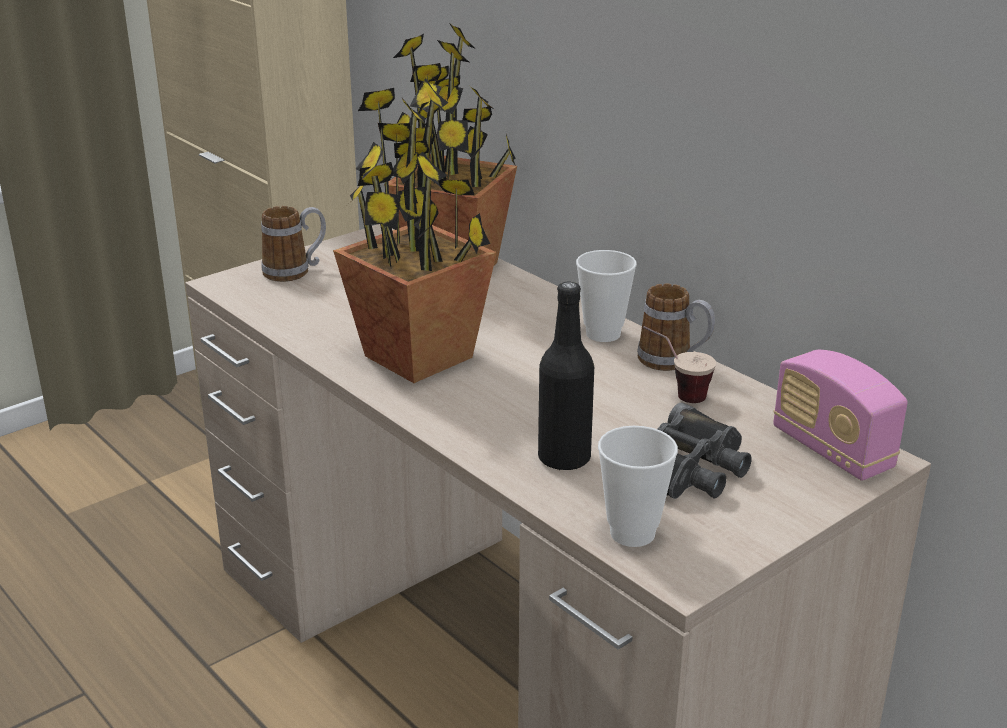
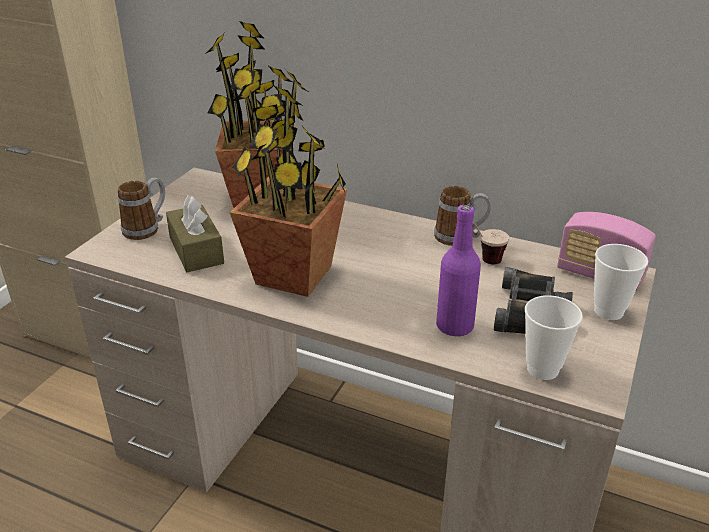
camera: 25 degrees left, 5 degrees up
black bottle [538,282,594,471] -> purple bottle [436,204,481,336]
cup [576,250,637,342] -> cup moved to [594,244,648,320]
none -> brown tissue box [166,195,224,272]

